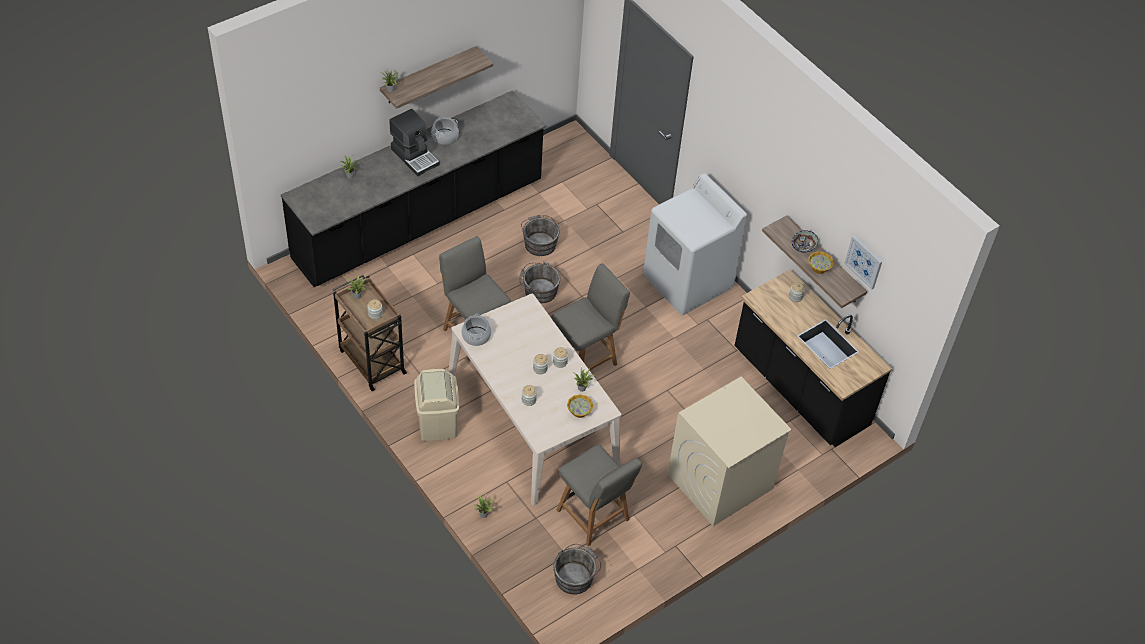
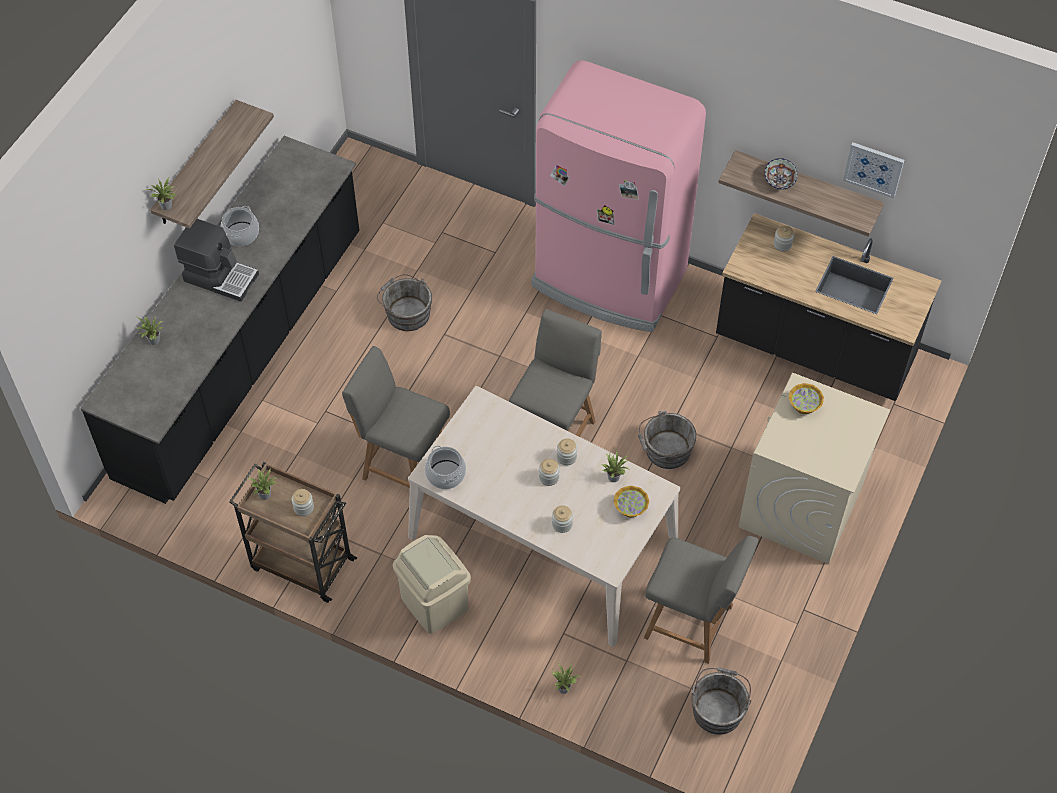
camera: 25 degrees left, 5 degrees up
grey bucket [519,261,560,303] -> grey bucket moved to [638,411,696,469]
white washing machine [643,173,747,315] -> pink fridge [531,60,706,332]
bowl [808,251,834,274] -> bowl moved to [789,383,824,414]

